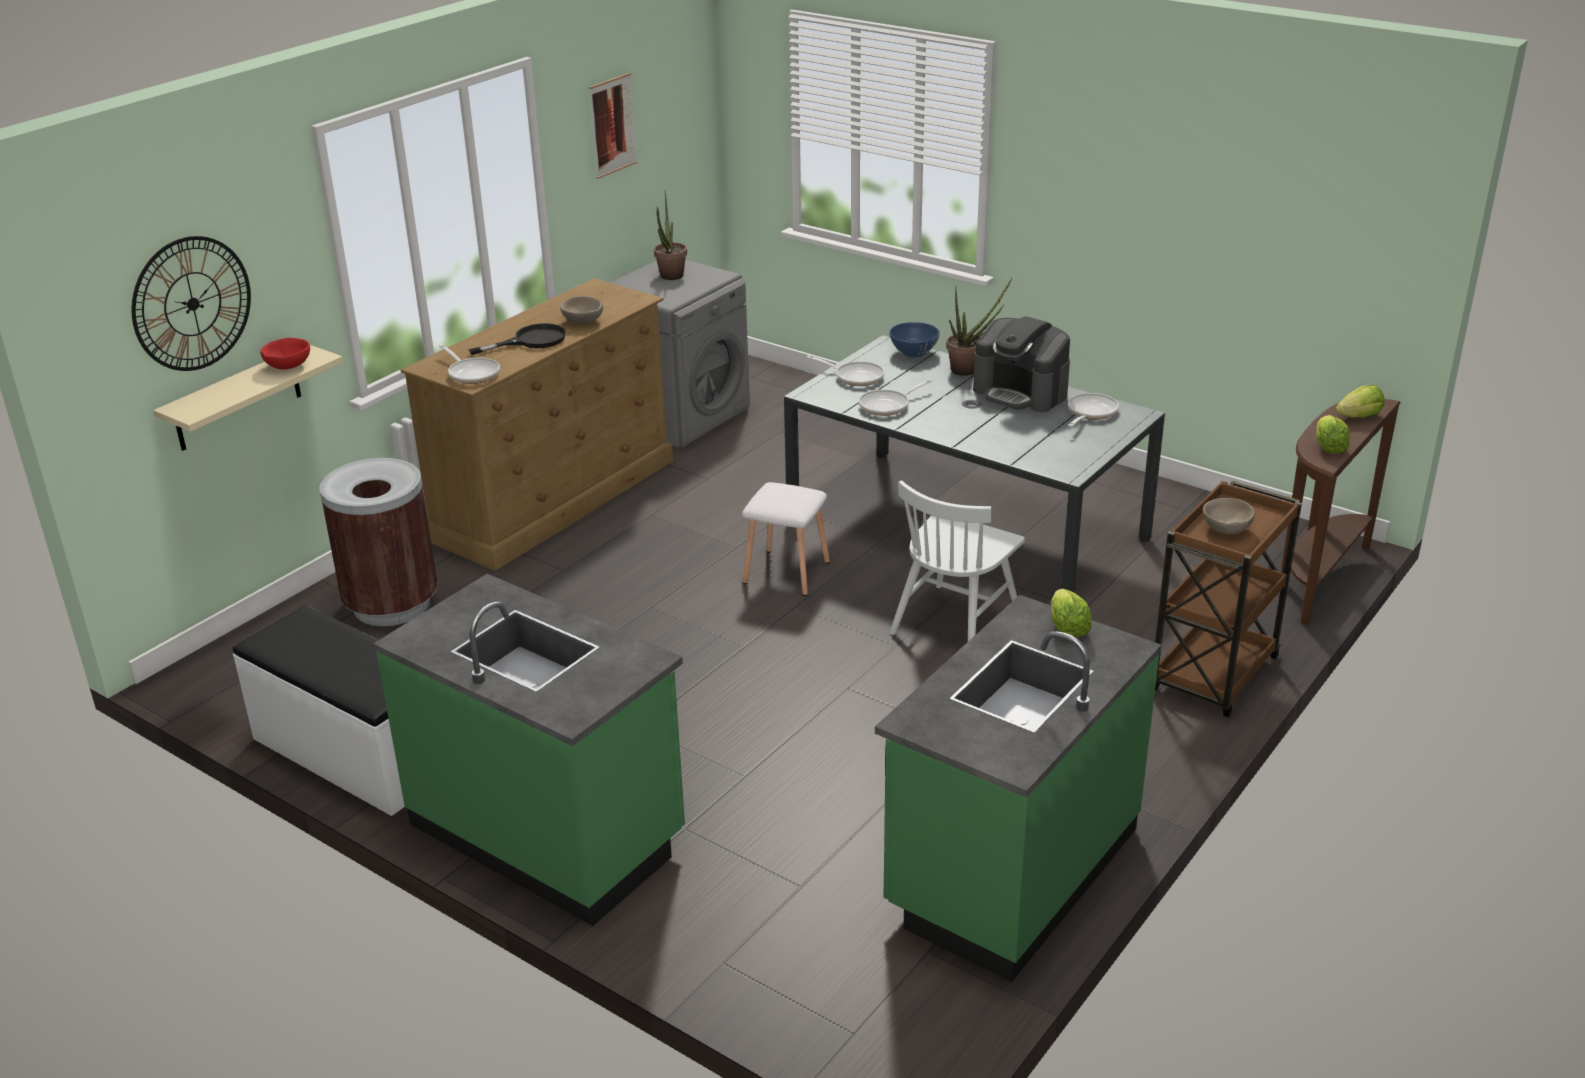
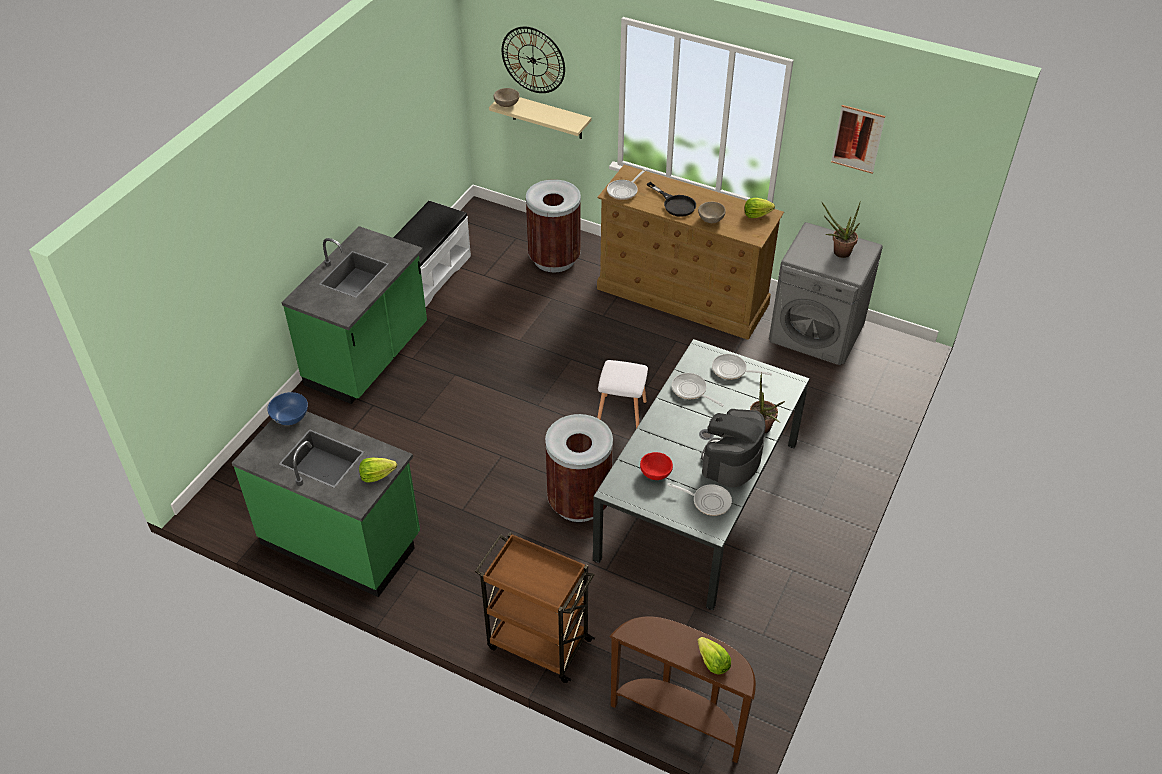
camera: 80 degrees right, 15 degrees up
red bowl [260,338,310,370] -> red bowl moved to [640,452,673,480]
frying pan [807,356,884,386] -> frying pan turned 90 degrees clockwise [712,354,772,380]
blue bowl [889,322,940,358] -> blue bowl moved to [267,392,308,425]
white chair [890,480,1025,641] -> brown trash can [545,414,613,522]
beige bowl [1203,498,1255,535] -> beige bowl moved to [494,88,520,107]
lettuce [1316,415,1350,454] -> lettuce moved to [744,198,775,218]

